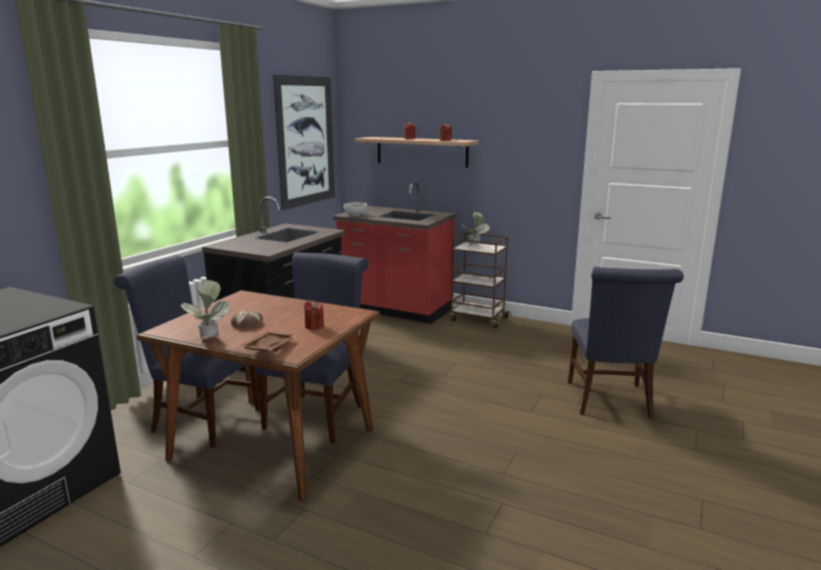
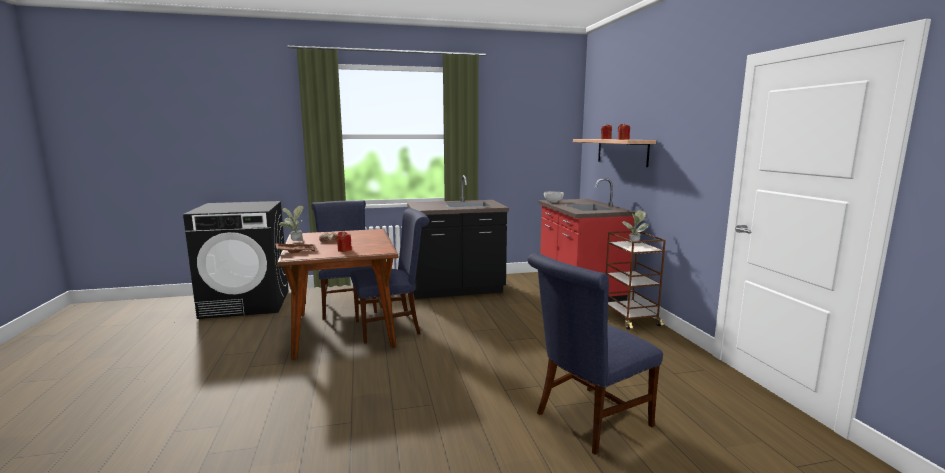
camera: 50 degrees right, 5 degrees down
picture [273,75,335,210] -> none

